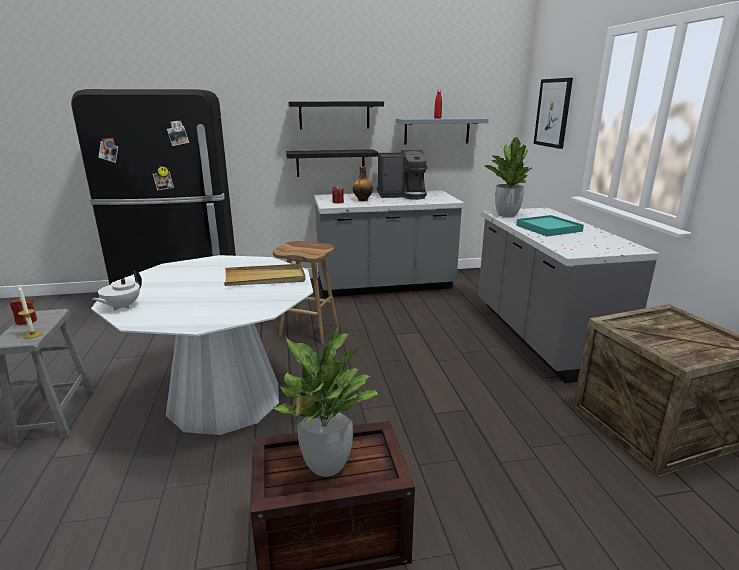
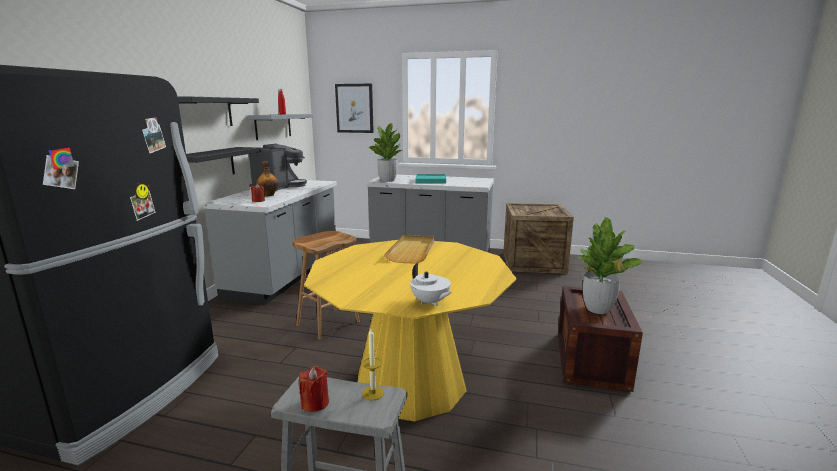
camera: 65 degrees left, 5 degrees down
white dining table [91,255,313,435] -> yellow dining table [304,240,517,421]

